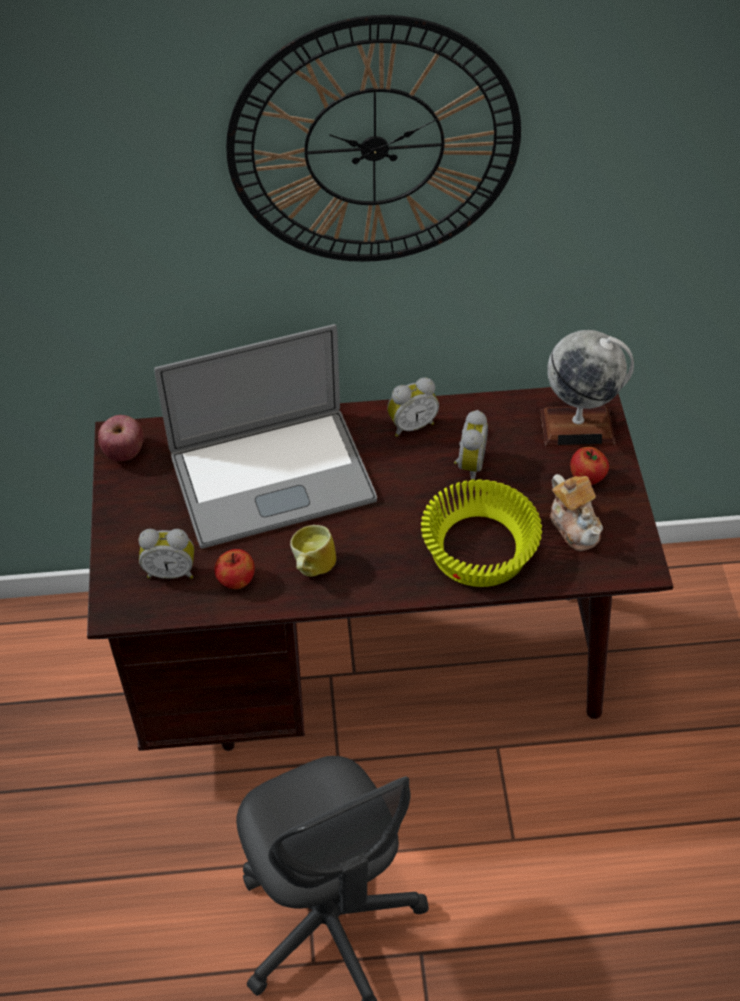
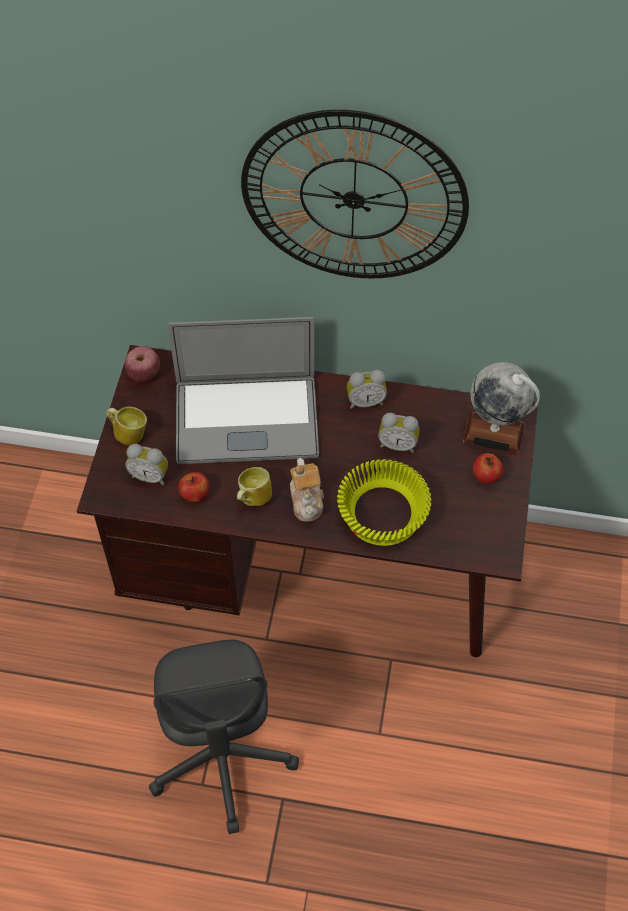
camera: 15 degrees right, 5 degrees up
alarm clock [454,410,488,480] -> alarm clock turned 75 degrees clockwise [378,413,420,453]
teapot [550,474,603,551] -> teapot moved to [290,458,324,521]
none -> mug [106,407,147,445]

